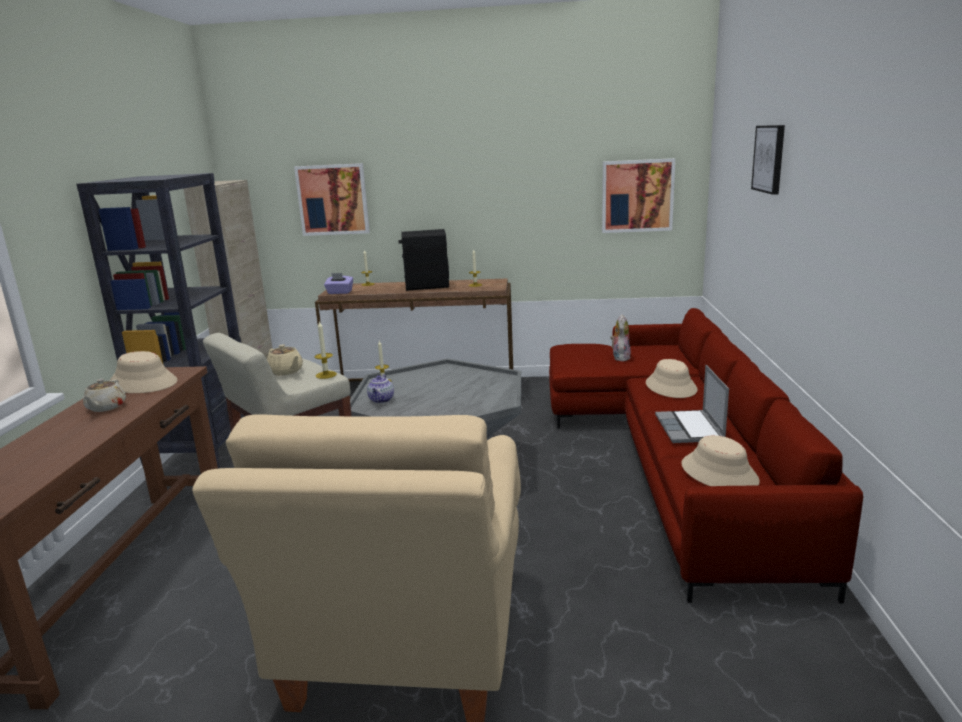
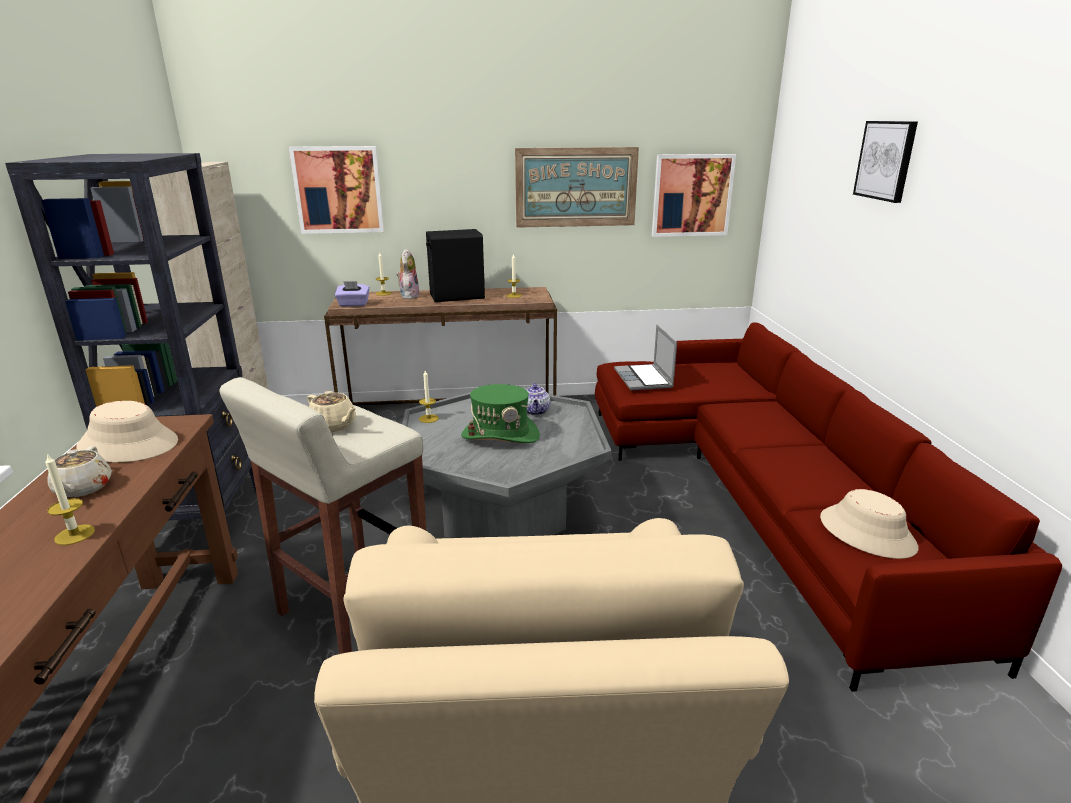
camera: 10 degrees left, 5 degrees up
candle [315,321,337,379] -> candle moved to [45,453,95,545]
teapot [367,374,394,403] -> teapot moved to [526,383,550,415]
plush toy [610,314,631,362] -> plush toy moved to [396,249,420,299]
beige hat [646,359,698,398] -> none
laptop [655,365,729,443] -> laptop moved to [614,324,677,390]
none -> green hat [461,384,540,443]
none -> picture [515,147,639,228]

